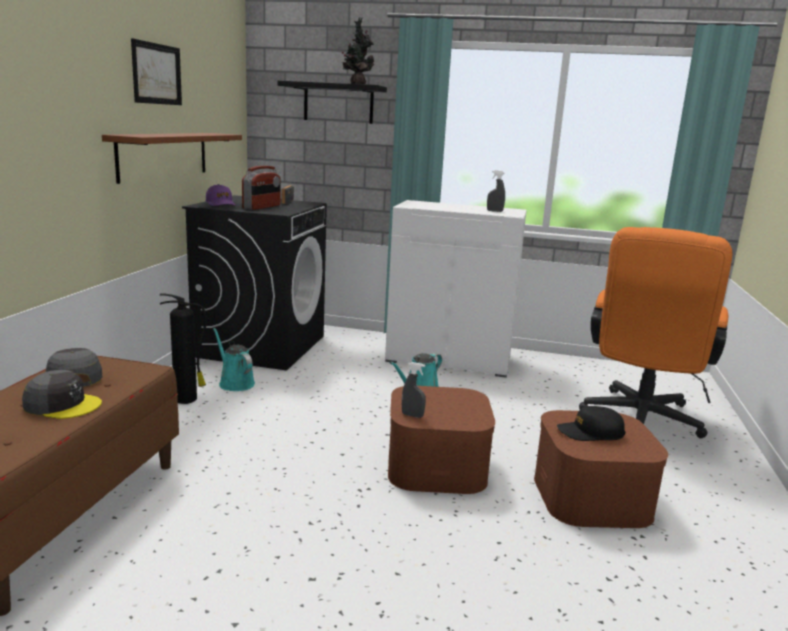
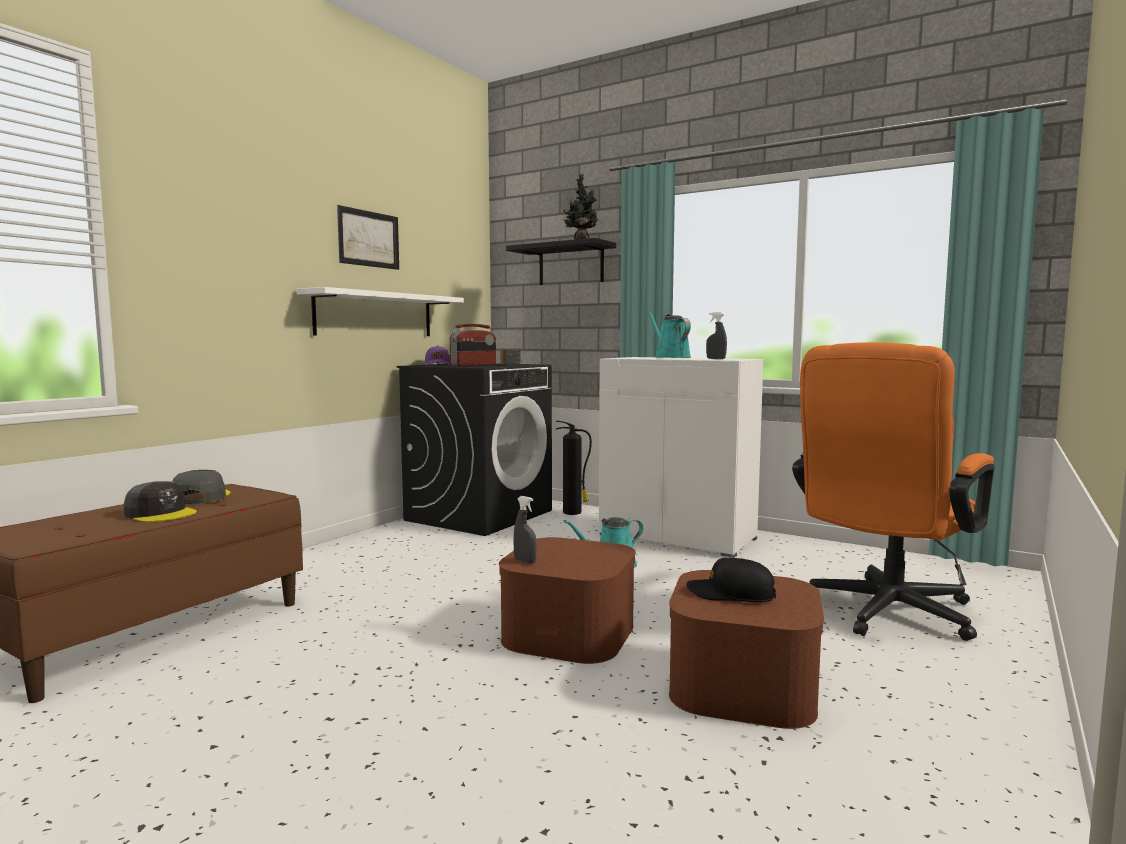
camera: 20 degrees right, 10 degrees down
brown shelf [102,133,242,184] -> white shelf [296,287,464,336]
fire extinguisher [160,293,207,404] -> fire extinguisher moved to [556,421,592,515]
turquoise watering can [213,328,255,391] -> turquoise watering can moved to [648,312,691,358]

